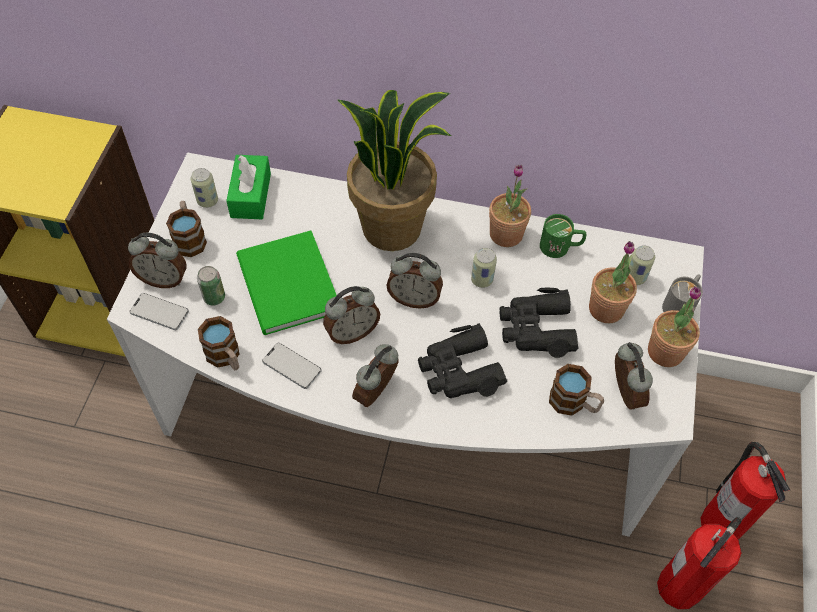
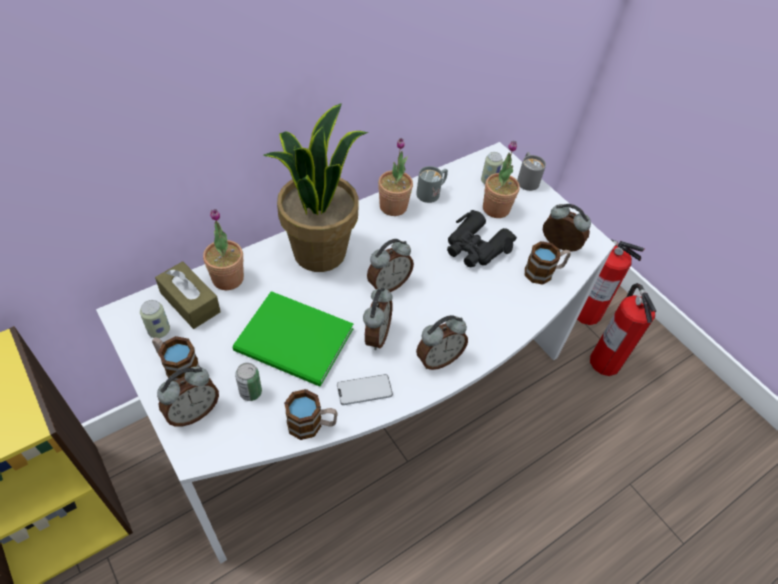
camera: 50 degrees left, 5 degrees down
phone [130,293,189,330] -> none
green tissue box [226,155,271,219] -> brown tissue box [155,261,221,329]
alarm clock [352,344,399,407] -> alarm clock turned 105 degrees counterclockwise [416,315,468,370]
black binoculars [418,323,507,398] -> none
can [471,248,497,288] -> none
green mug [540,214,587,258] -> grey mug [416,166,448,203]
potted plant [648,286,701,367] -> potted plant moved to [203,209,244,290]

